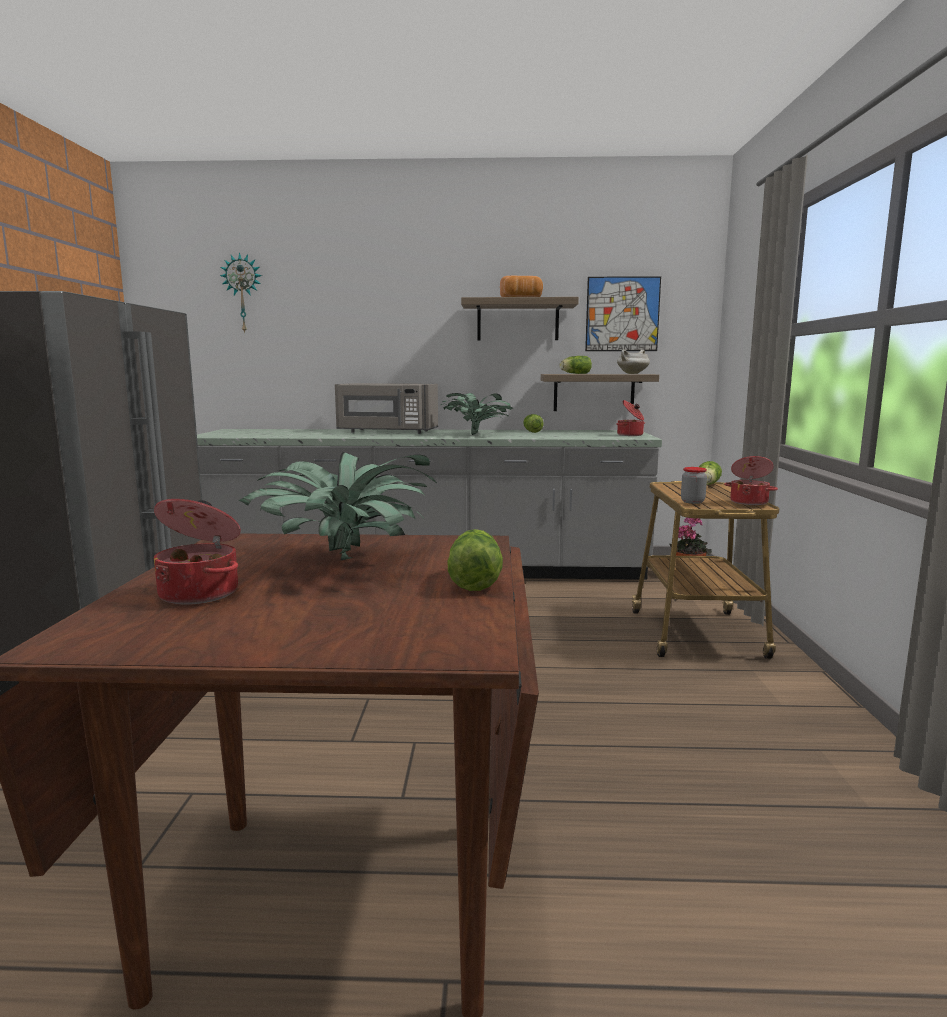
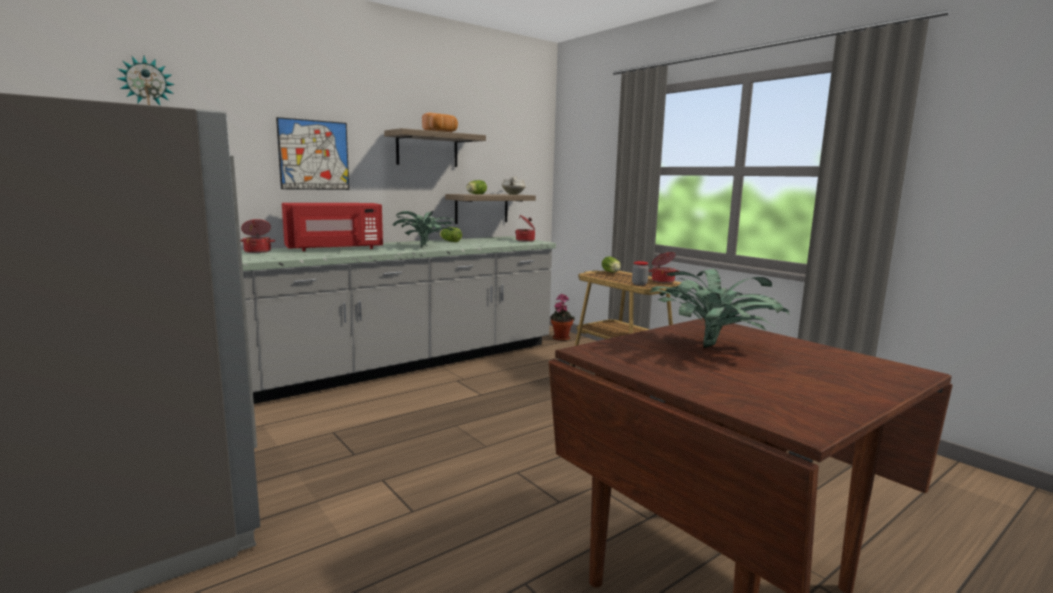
camera: 40 degrees left, 0 degrees up
cooking pot [154,499,241,605] -> cooking pot moved to [240,219,275,253]
grey microwave [335,383,438,434] -> red microwave [282,203,383,251]
lettuce [448,529,503,591] -> none
picture [585,276,661,351] -> picture moved to [276,117,349,190]

